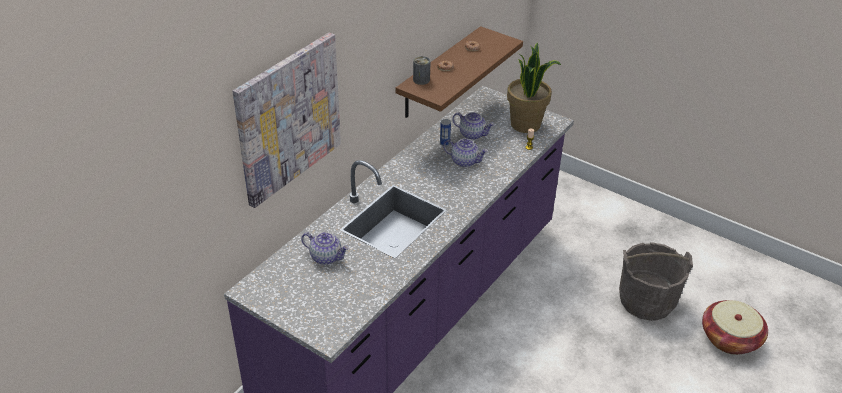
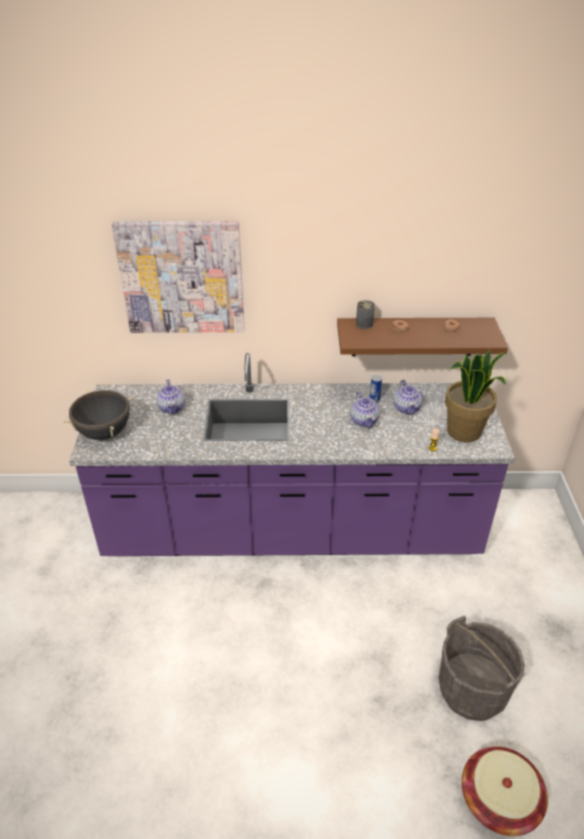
camera: 55 degrees right, 0 degrees up
none -> black cooking pot [63,390,134,440]

